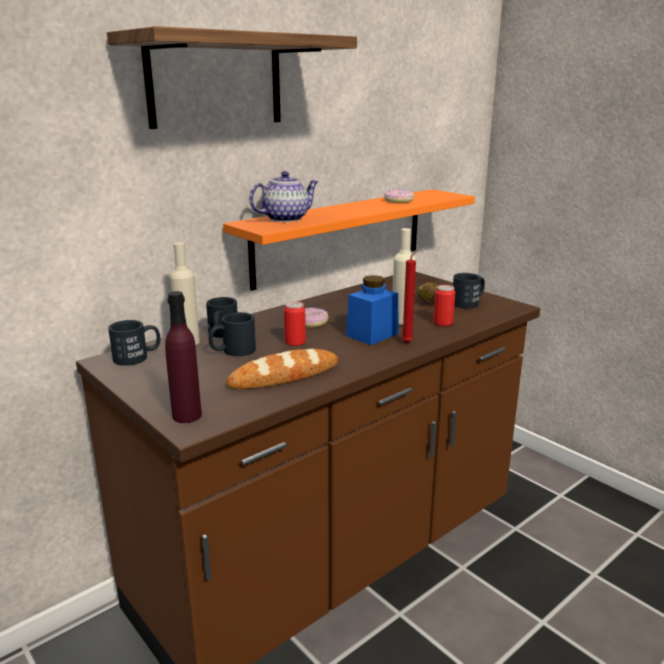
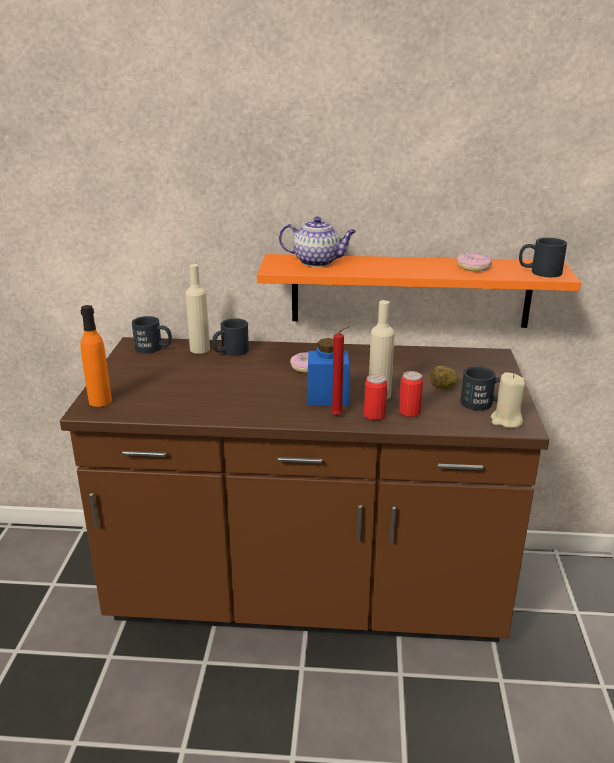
camera: 45 degrees right, 5 degrees up
shelf [107,26,357,129] -> none
purple bottle [165,291,202,423] -> orange bottle [80,305,112,407]
black mug [209,312,256,356] -> black mug moved to [519,238,567,277]
bread [226,349,338,389] -> none
can [284,301,306,346] -> can moved to [364,374,387,420]
none -> beige candle [491,372,525,428]

